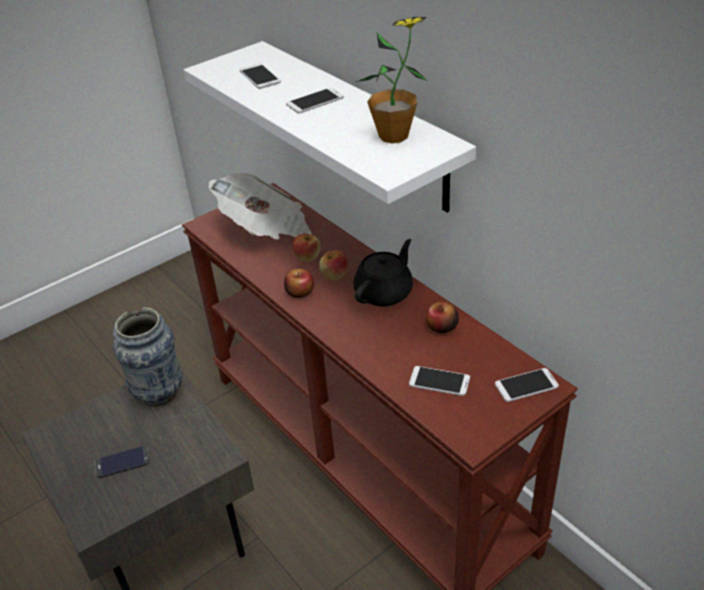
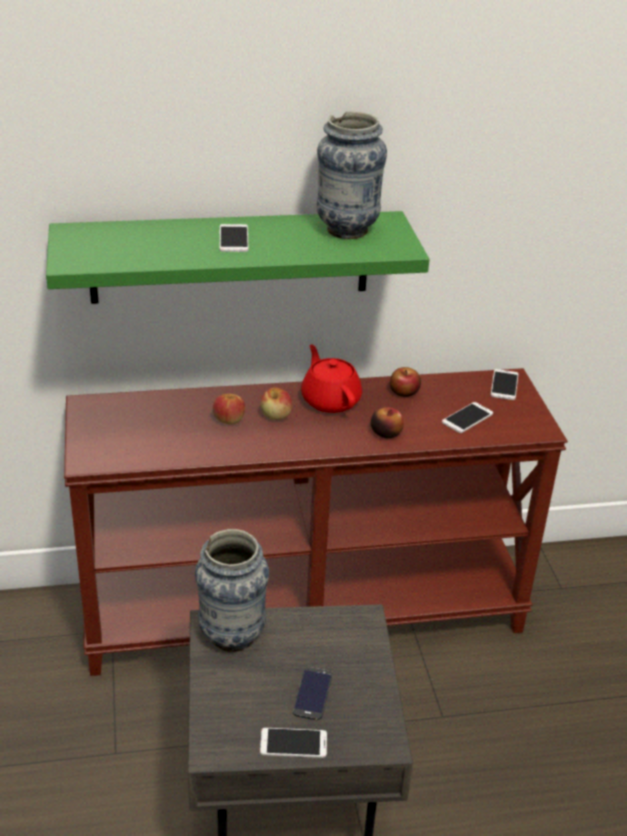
camera: 65 degrees left, 5 degrees down
white shelf [184,41,476,213] -> green shelf [46,211,430,304]
newspaper [208,173,311,240] -> none
phone [240,64,281,89] -> phone moved to [260,728,327,758]
apple [284,268,314,298] -> apple moved to [371,407,404,438]
black teapot [354,239,413,307] -> red teapot [301,344,362,413]
potted plant [356,17,427,143] -> vase [317,111,387,239]

